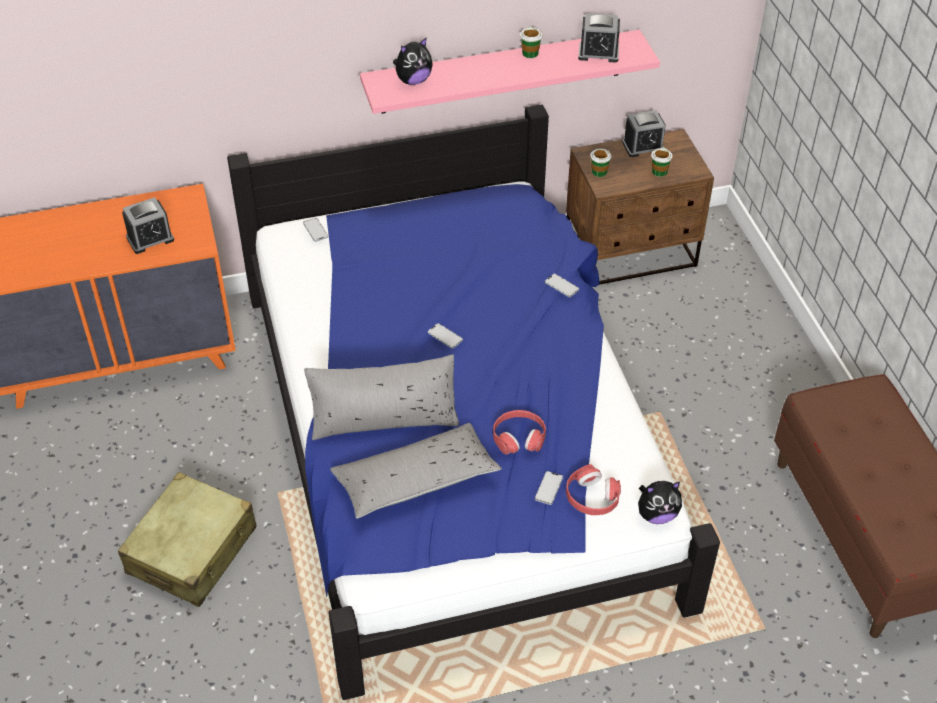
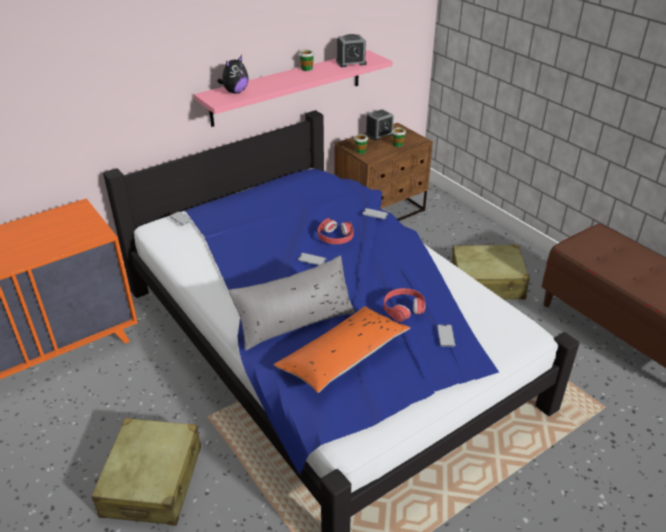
camera: 20 degrees left, 10 degrees down
alarm clock [122,197,174,254] -> none
grey pillow [330,423,502,519] -> orange pillow [274,307,411,393]
red headphones [566,464,621,515] -> red headphones moved to [318,218,354,244]
plush toy [638,481,682,524] -> none
none -> beige suitcase [451,244,530,300]

